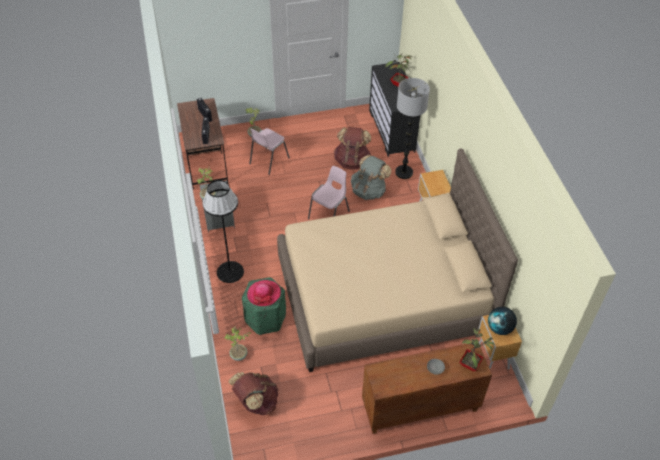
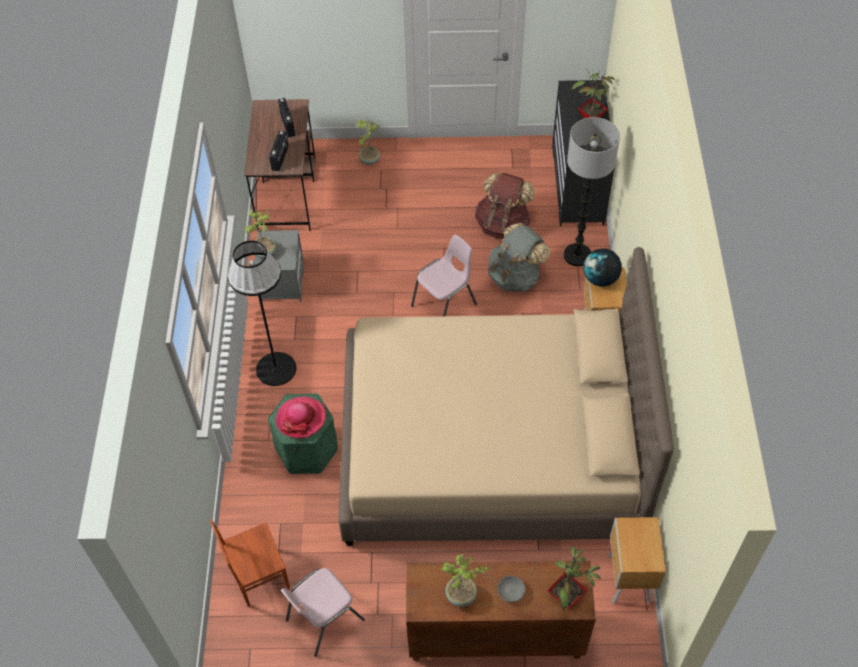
camera: 15 degrees right, 5 degrees up
potted plant [224,327,252,361] -> potted plant moved to [440,554,490,607]
brown backpack [228,372,279,415] -> brown chair [210,519,290,607]
pink chair [249,128,290,175] -> pink chair moved to [281,568,365,657]
globe [488,306,517,335] -> globe moved to [584,248,622,287]

